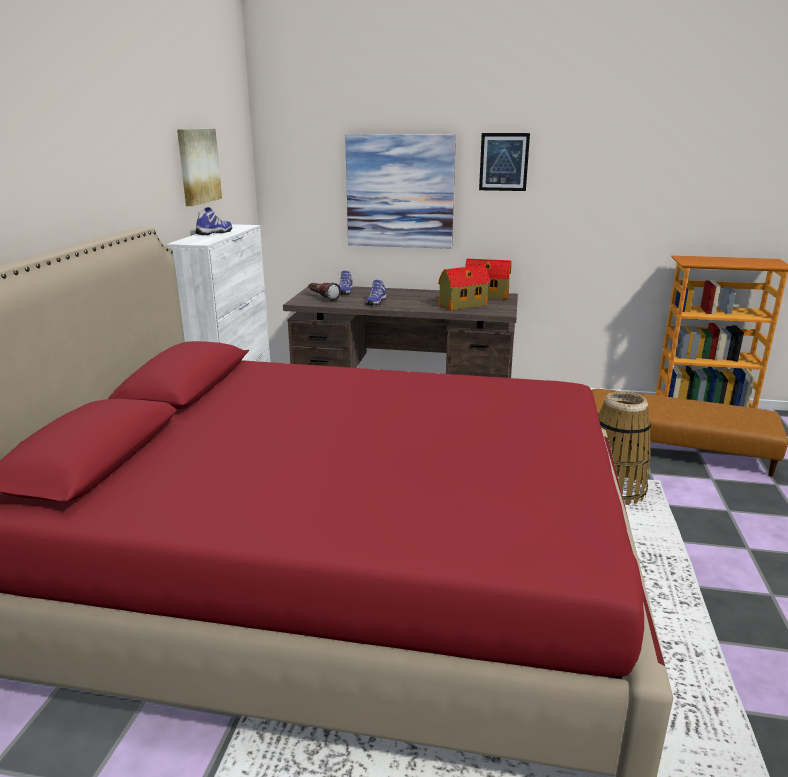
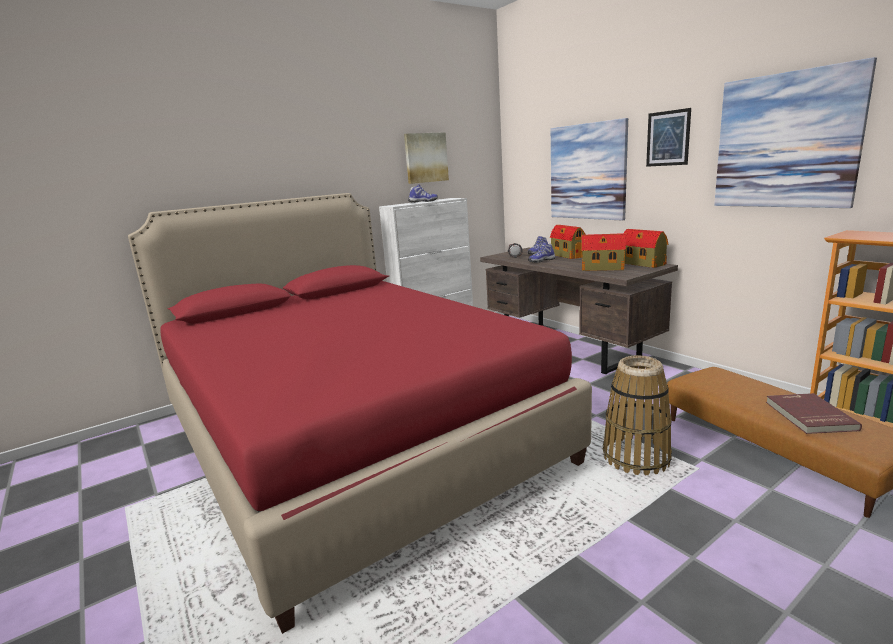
camera: 45 degrees right, 5 degrees down
none -> toy house [550,225,586,259]
none -> picture [714,57,877,208]
none -> red book [766,393,862,434]

